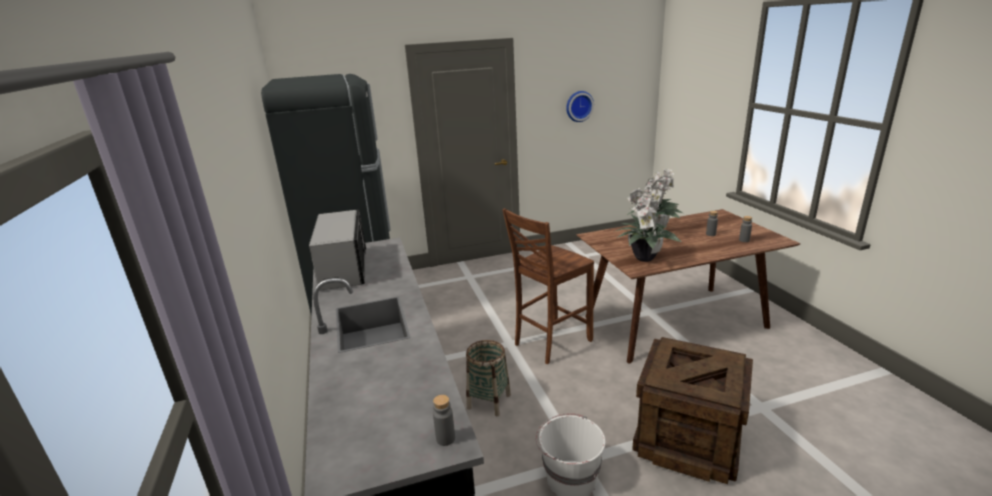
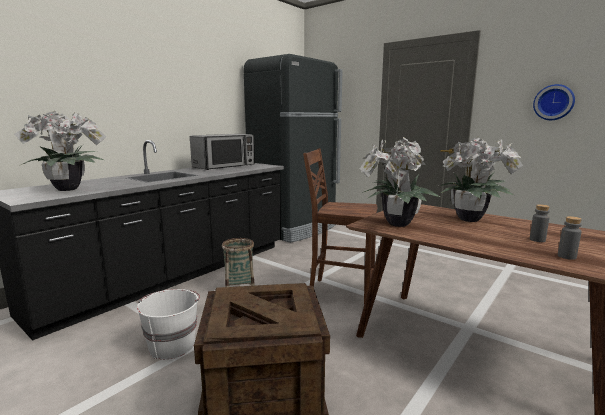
camera: 55 degrees right, 10 degrees down
grey bottle [433,395,455,446] -> none
none -> potted plant [14,111,106,191]

